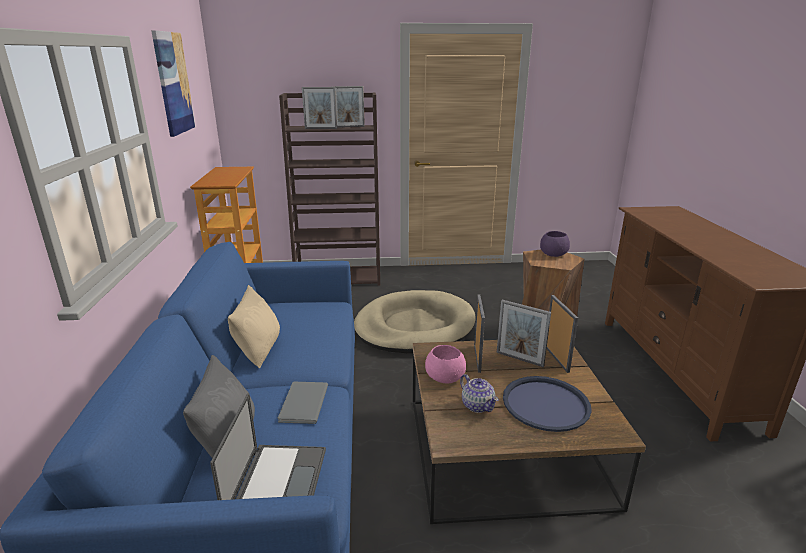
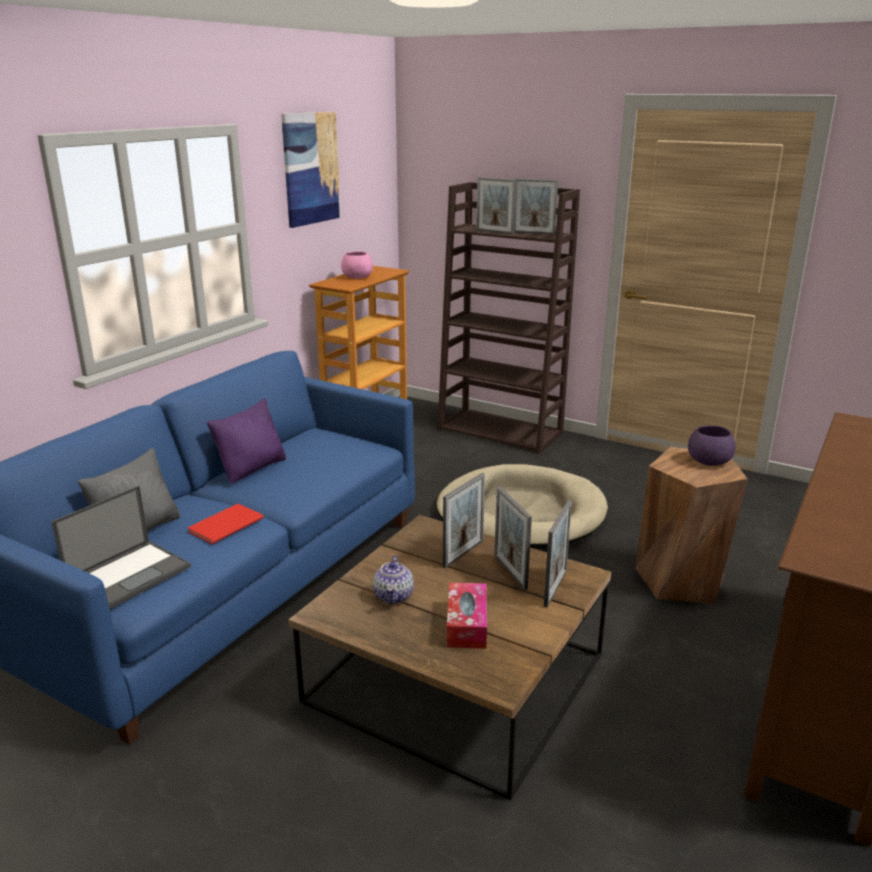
camera: 35 degrees right, 0 degrees up
beige pillow [228,285,280,368] -> purple pillow [207,398,287,484]
grey book [278,382,328,424] -> red book [188,504,264,544]
pink bowl [425,345,466,383] -> pink bowl moved to [341,251,373,279]
blue tray [503,376,592,432] -> tissue box [447,582,487,649]

